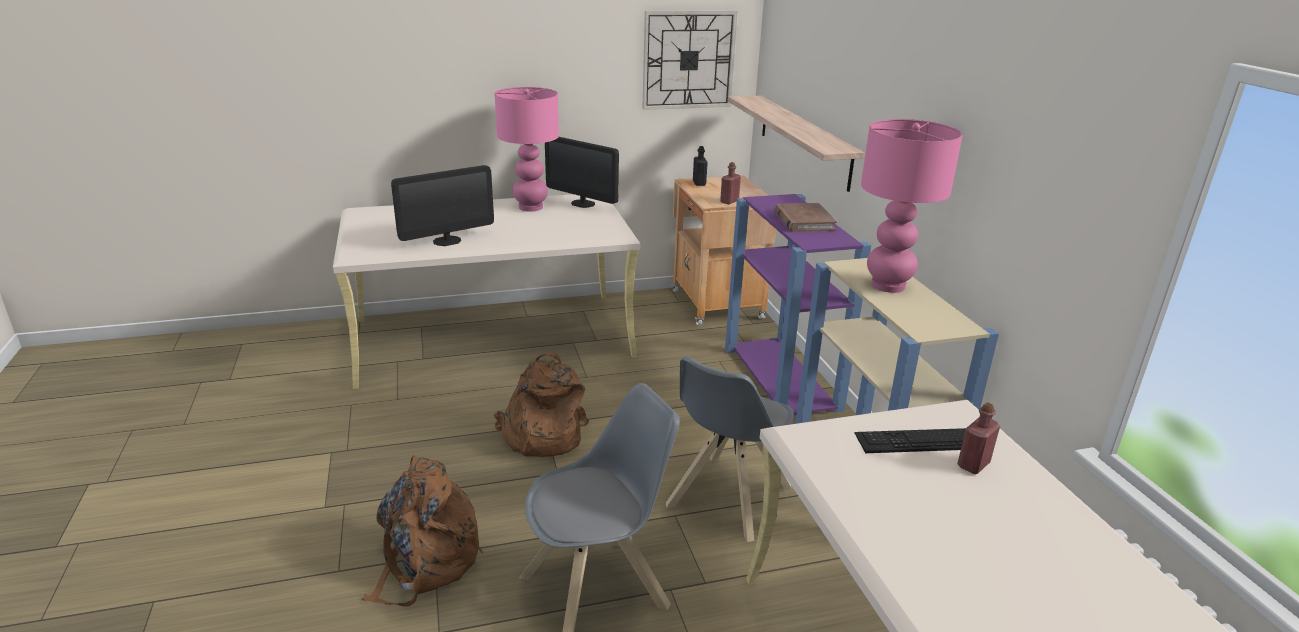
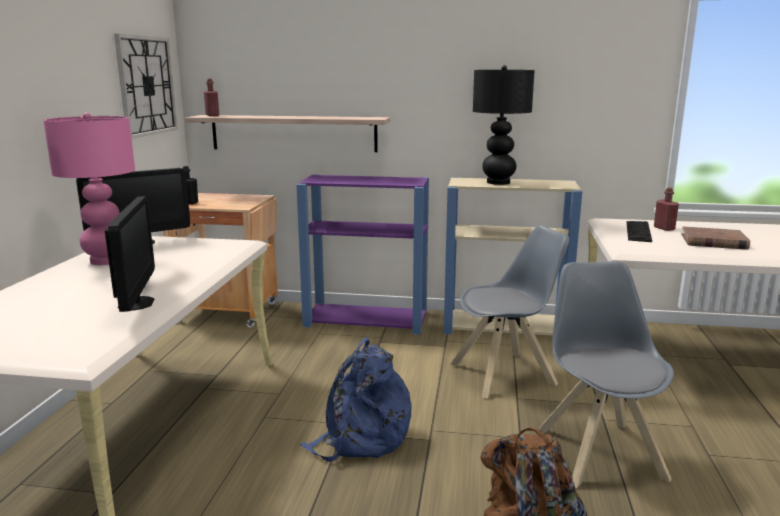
camera: 65 degrees left, 10 degrees down
brown backpack [494,352,589,457] -> blue backpack [300,337,412,462]
grey chair [666,356,794,542] -> grey chair turned 75 degrees counterclockwise [450,225,569,399]
red bottle [720,162,741,204] -> red bottle moved to [204,79,219,116]
brown book [774,203,837,232] -> brown book moved to [681,227,750,250]
pink table lamp [861,119,963,293] -> black table lamp [473,65,535,185]

